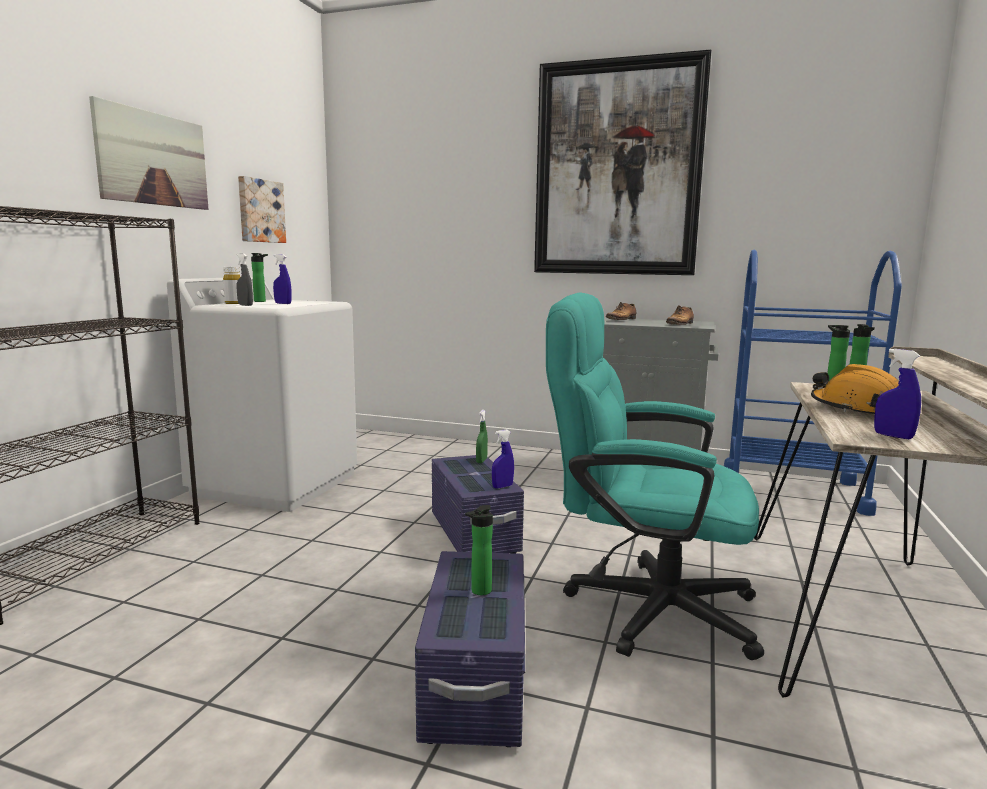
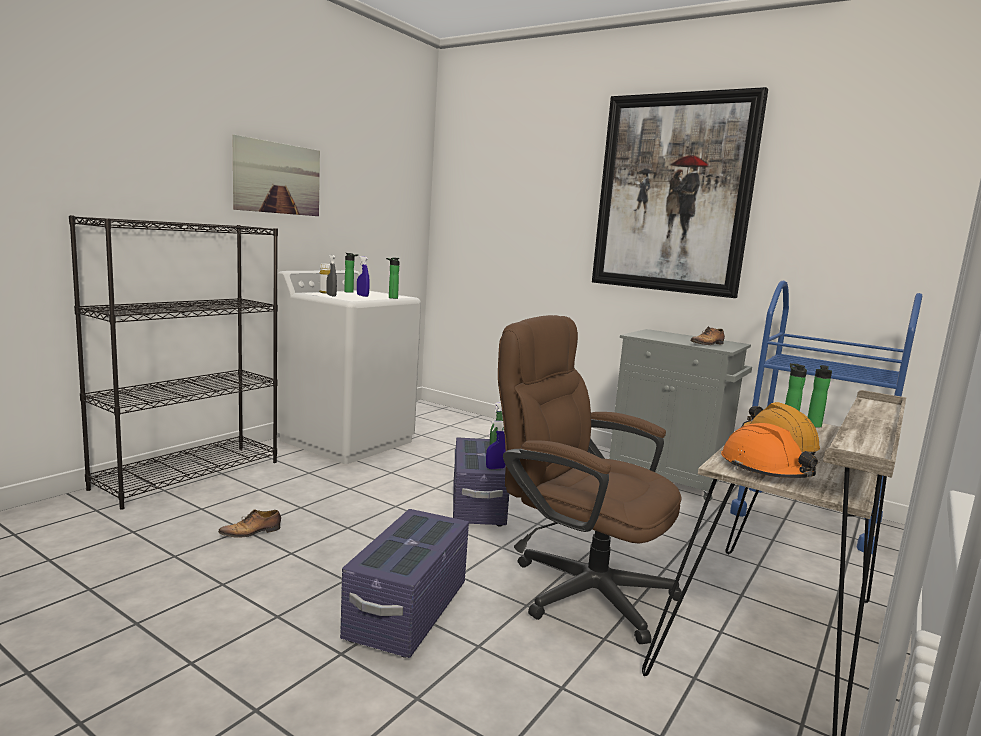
camera: 15 degrees right, 0 degrees up
picture [238,176,286,243] -> none
bottle [465,505,493,595] -> bottle moved to [386,258,400,299]
turquoise office chair [546,293,764,660] -> brown office chair [498,315,682,644]
shoe [606,302,636,320] -> shoe moved to [218,509,281,538]
blue spray bottle [874,349,921,439] -> orange hard hat [721,423,818,478]

